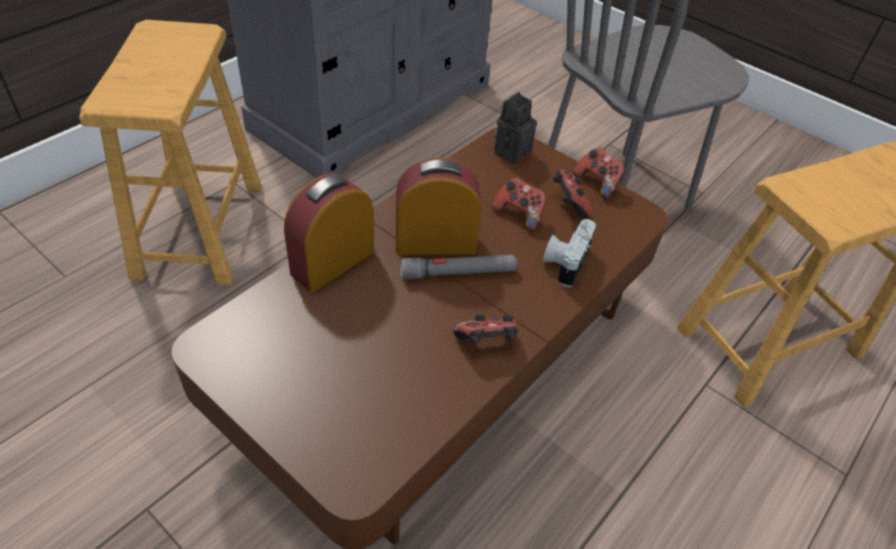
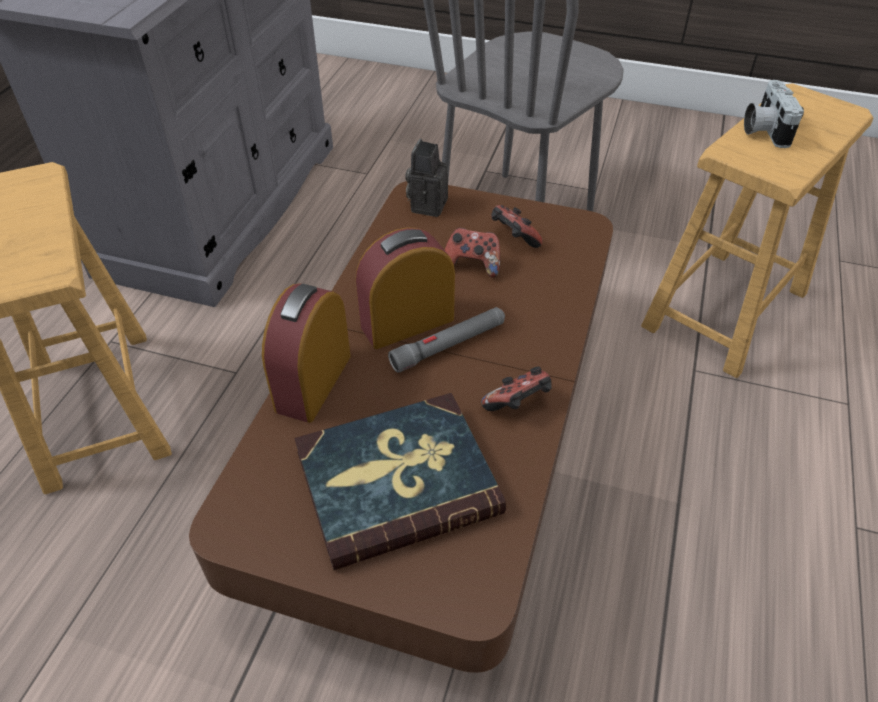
camera: 20 degrees left, 0 degrees up
camera [543,219,596,287] -> camera moved to [744,80,804,148]
game controller [573,148,625,199] -> none
none -> book [294,393,506,570]

